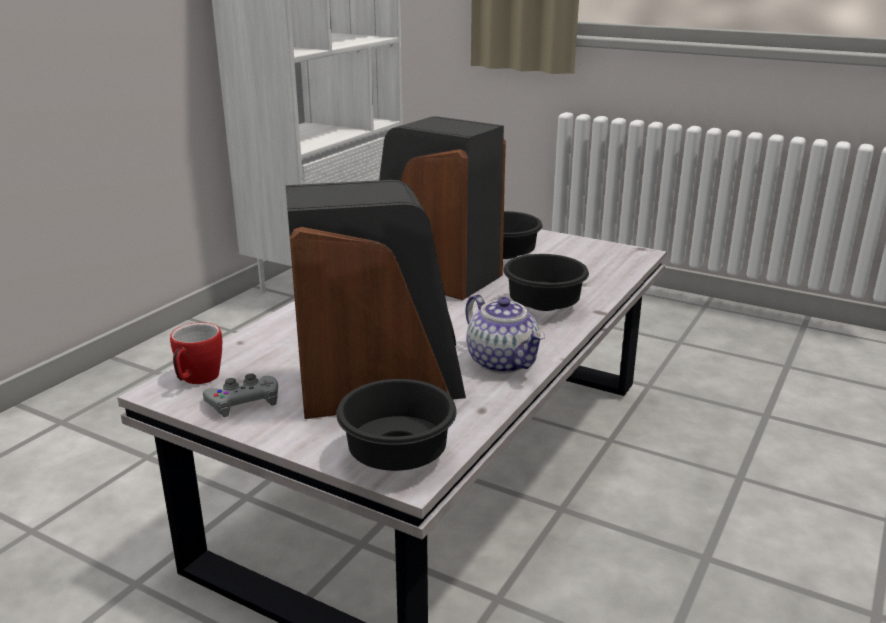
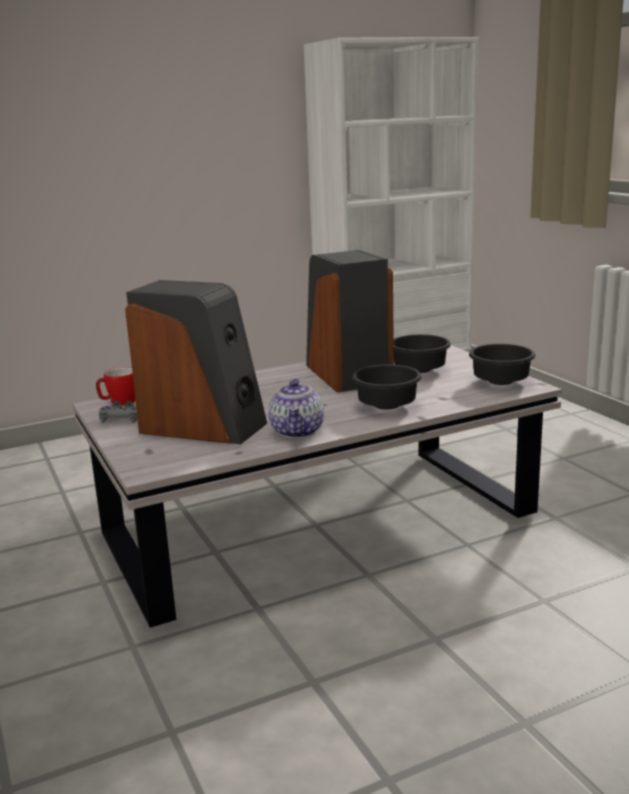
camera: 35 degrees right, 5 degrees down
black bowl [336,379,457,471] -> black bowl moved to [469,344,535,385]

